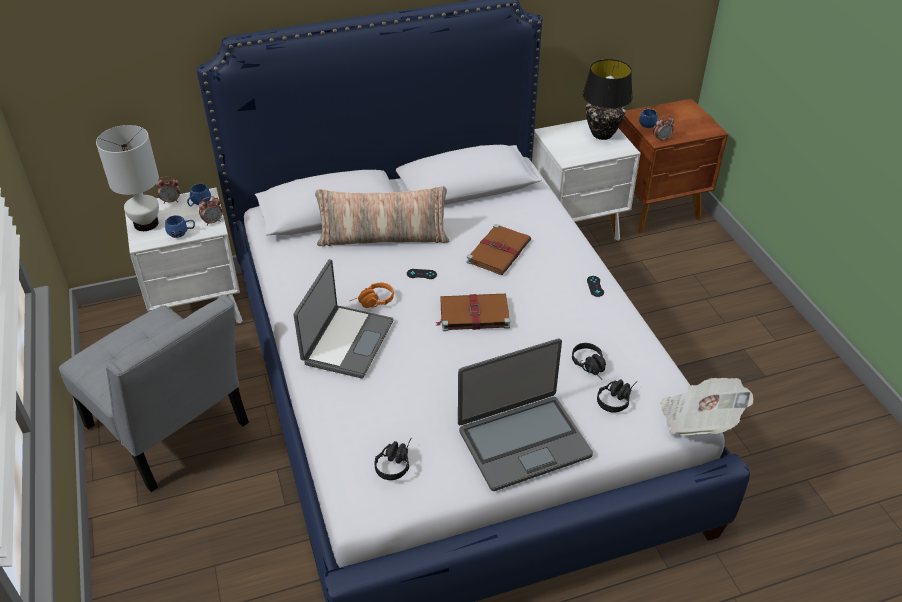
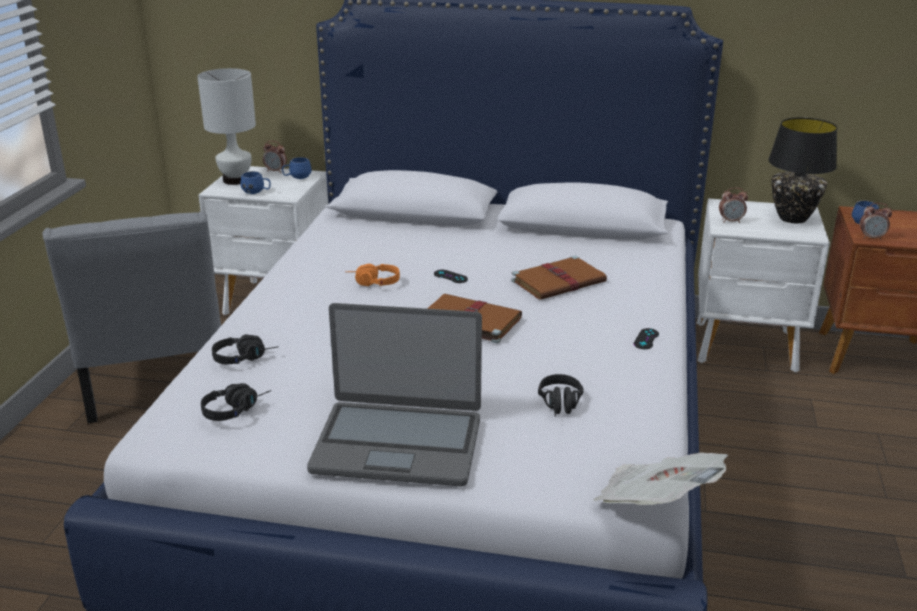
camera: 30 degrees right, 15 degrees down
alarm clock [199,196,223,226] -> alarm clock moved to [719,187,748,223]
laptop [294,259,393,378] -> none
pillow [315,186,450,247] -> none
black headphones [597,379,637,413] -> black headphones moved to [212,334,278,364]

